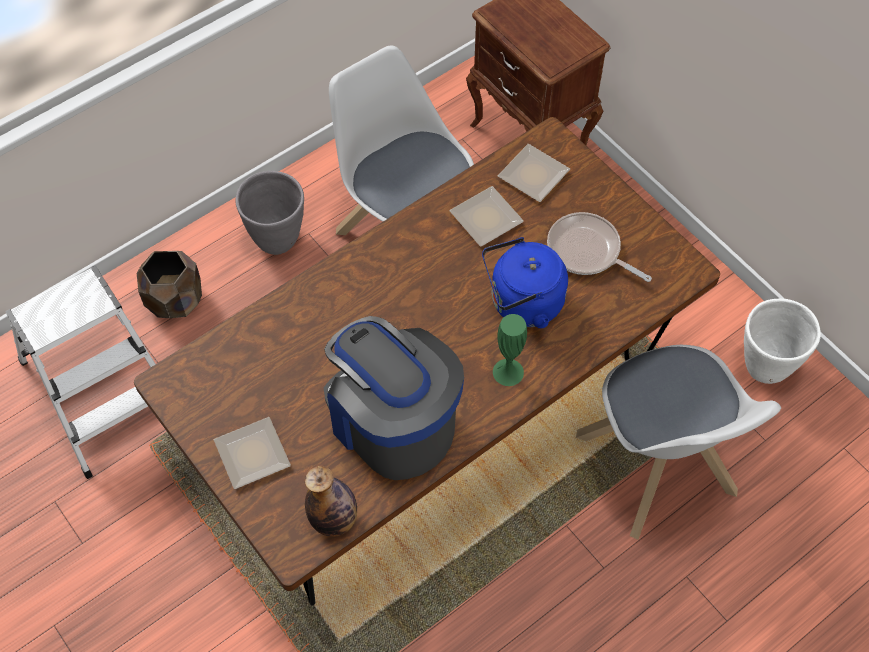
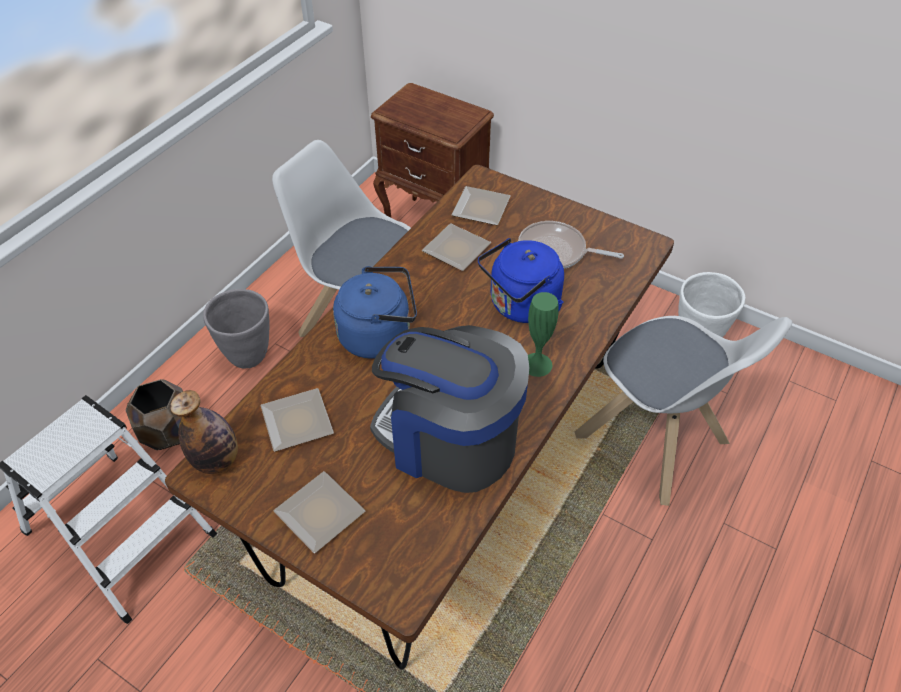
camera: 20 degrees left, 10 degrees down
bottle [305,466,357,537] -> bottle moved to [170,390,238,474]
none -> plate [260,388,334,452]
none -> blue kettle [333,266,417,359]

